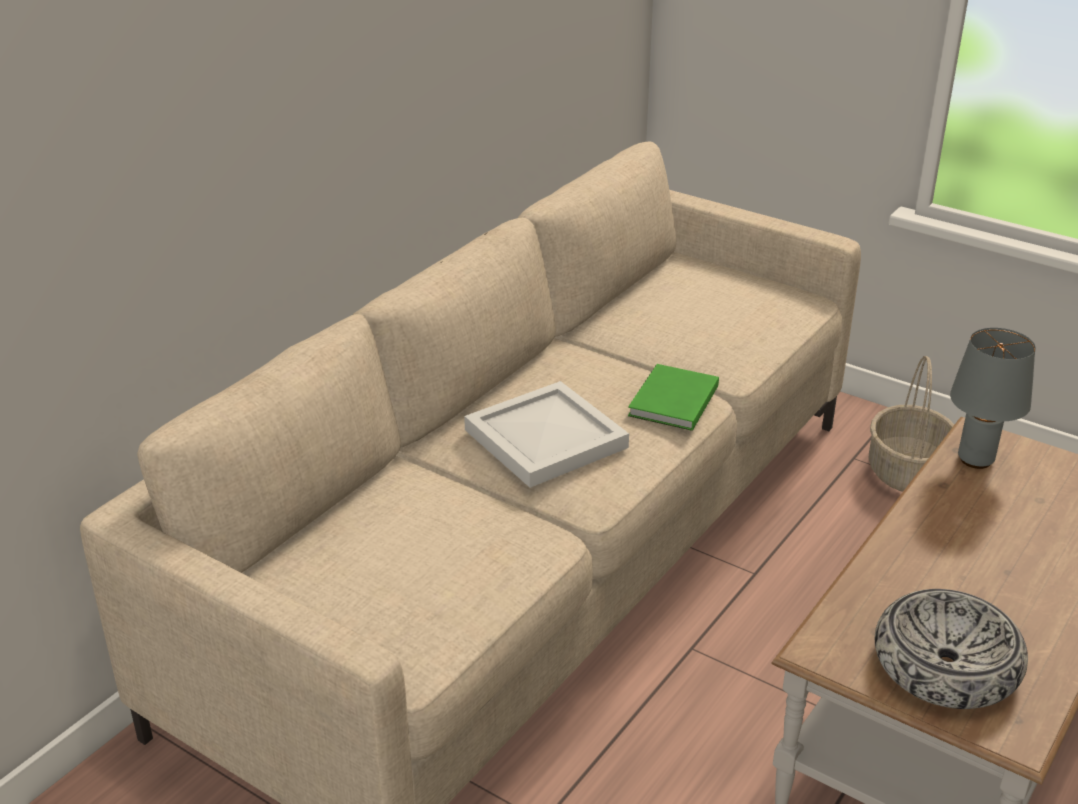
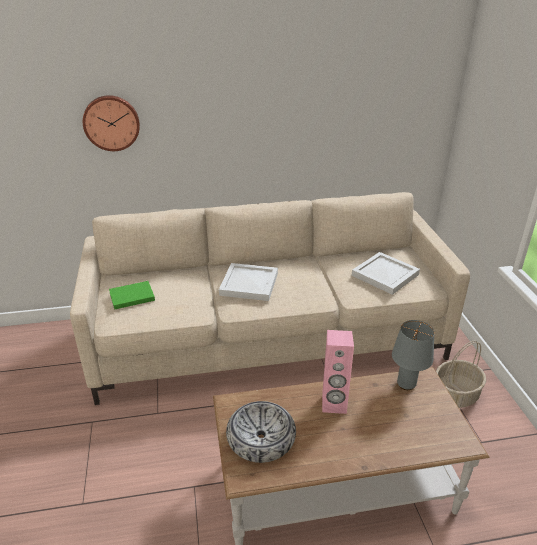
camera: 45 degrees right, 0 degrees up
green book [628,364,719,431] -> green book moved to [109,281,155,310]
none -> wall clock [83,95,140,151]
none -> pink speaker [322,330,354,414]
none -> white tray [352,252,420,295]

